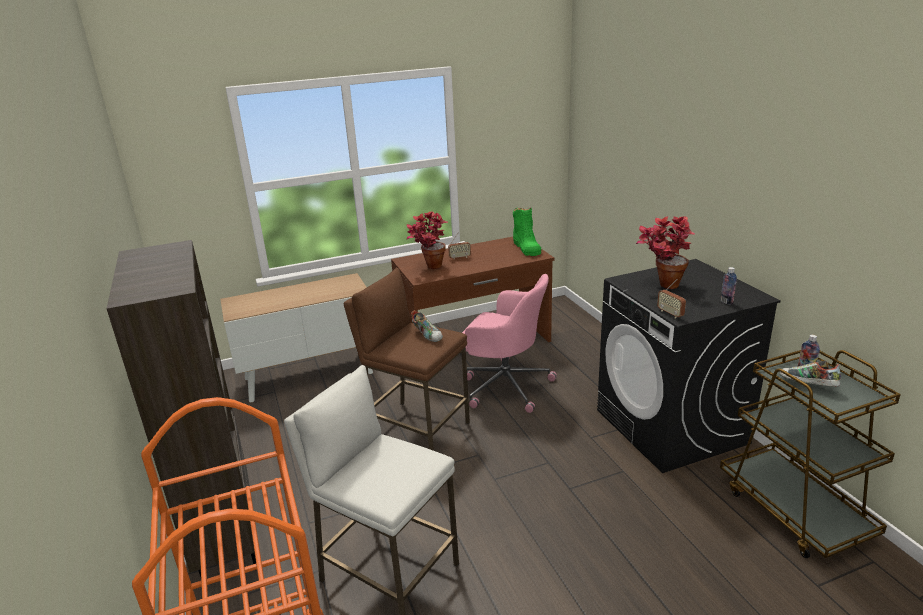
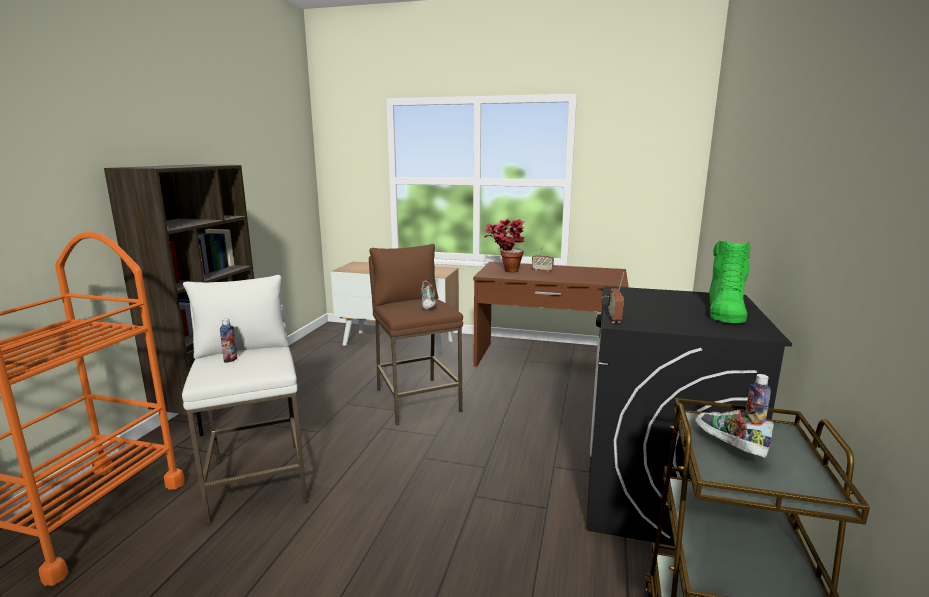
camera: 35 degrees right, 10 degrees down
pink office chair [462,274,557,413] -> none
green boot [513,208,541,256] -> green boot moved to [709,240,750,323]
potted plant [636,216,695,289] -> none
bottle [720,267,737,305] -> bottle moved to [220,318,237,363]

